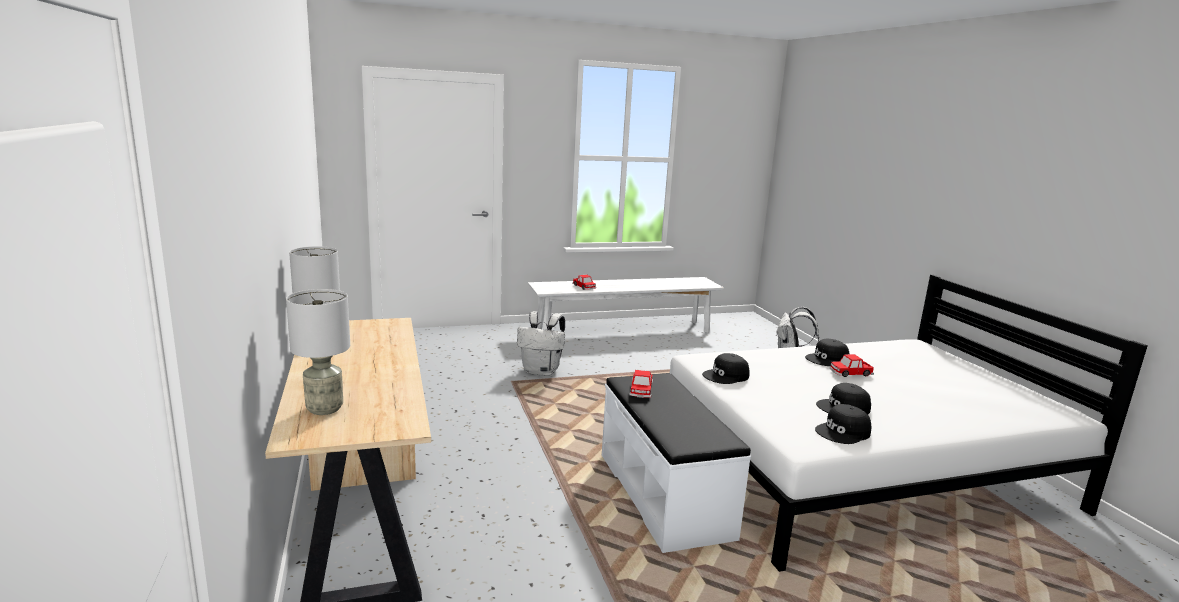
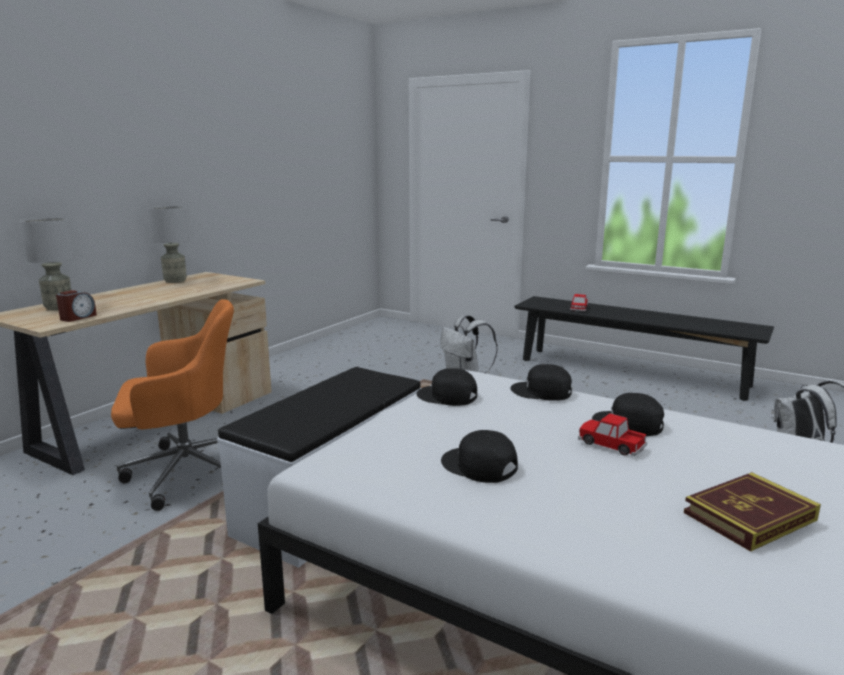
camera: 50 degrees right, 0 degrees up
white bench [528,277,724,333] -> black bench [514,296,774,401]
toy car [629,370,653,398] -> none
black cap [815,404,871,444] -> black cap moved to [510,364,572,401]
none -> alarm clock [56,290,97,322]
none -> orange office chair [111,299,234,511]
none -> book [684,472,821,552]

